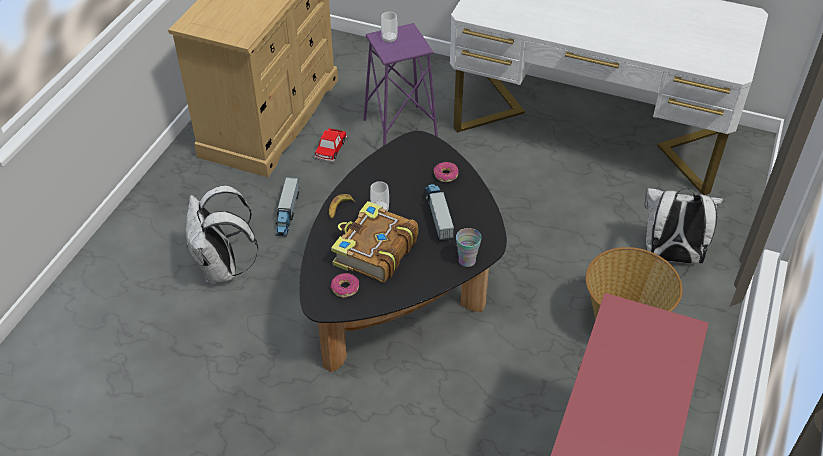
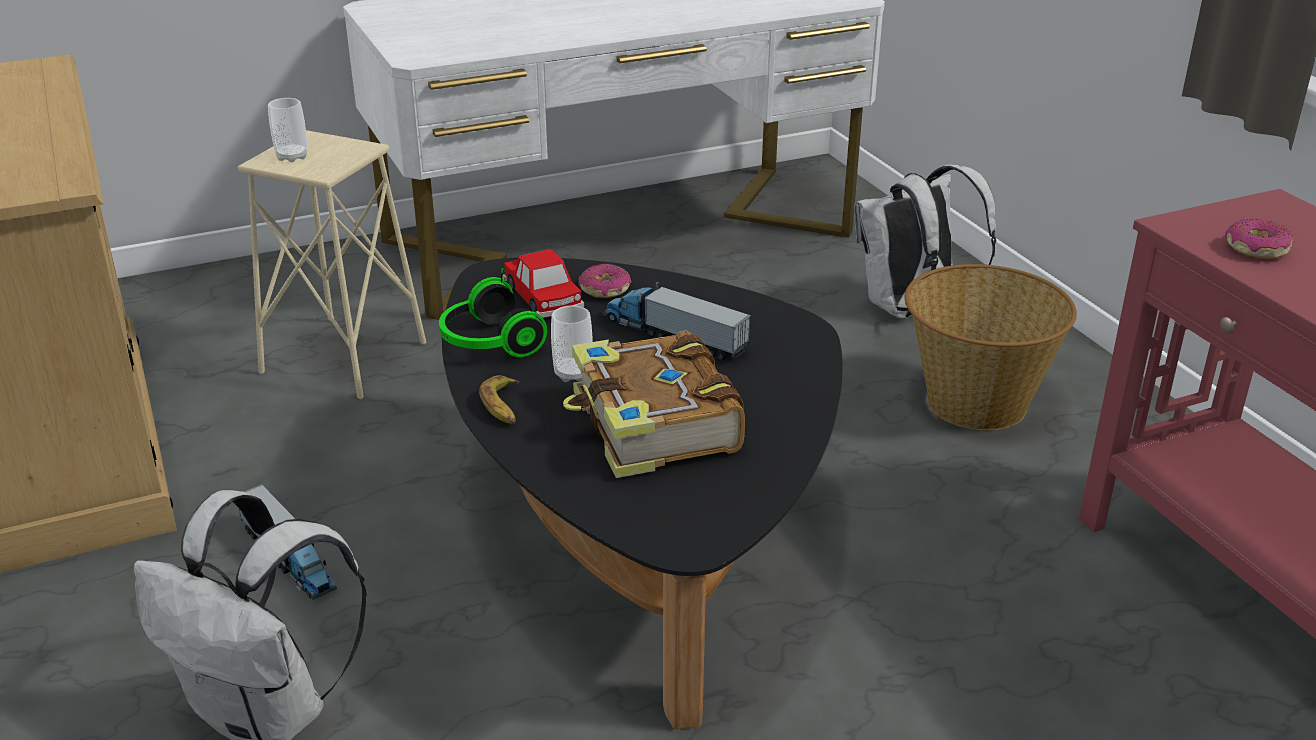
camera: 45 degrees left, 15 degrees down
toy car [314,128,348,162] -> toy car moved to [502,249,584,318]
donut [331,273,359,298] -> donut moved to [1225,219,1293,258]
purple stool [363,23,438,146] -> beige stool [238,130,426,399]
cup [456,228,482,267] -> none
none -> headphones [439,268,547,357]

